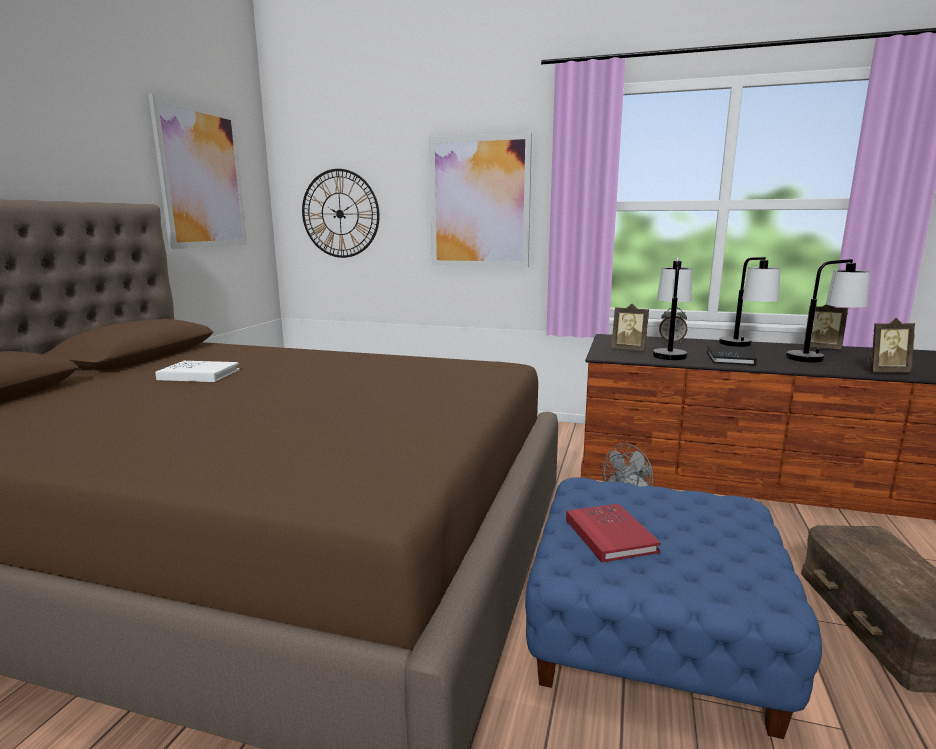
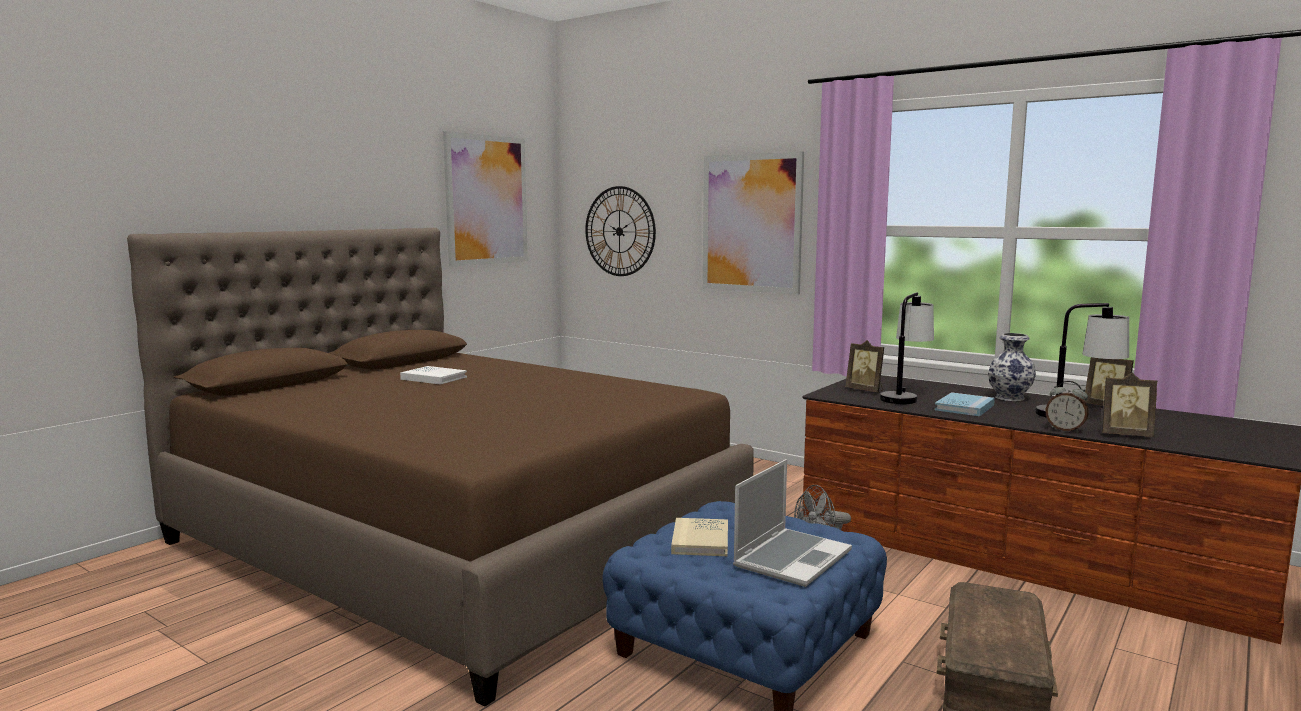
camera: 20 degrees right, 5 degrees down
red book [566,504,661,563] -> beige book [671,518,728,556]
alarm clock [659,308,687,343] -> alarm clock moved to [1045,381,1089,432]
black book [707,346,757,366] -> blue book [935,392,995,416]
table lamp [719,257,780,347] -> vase [988,333,1036,401]
none -> laptop [733,459,852,587]

